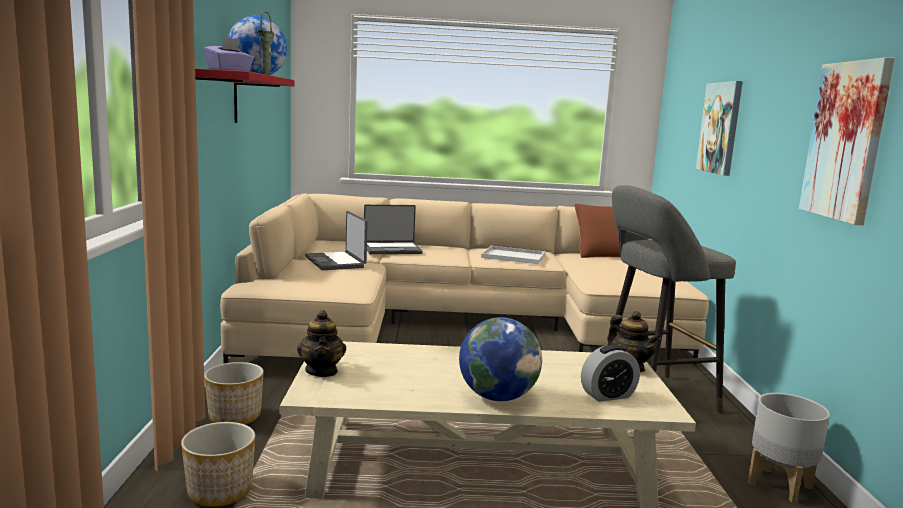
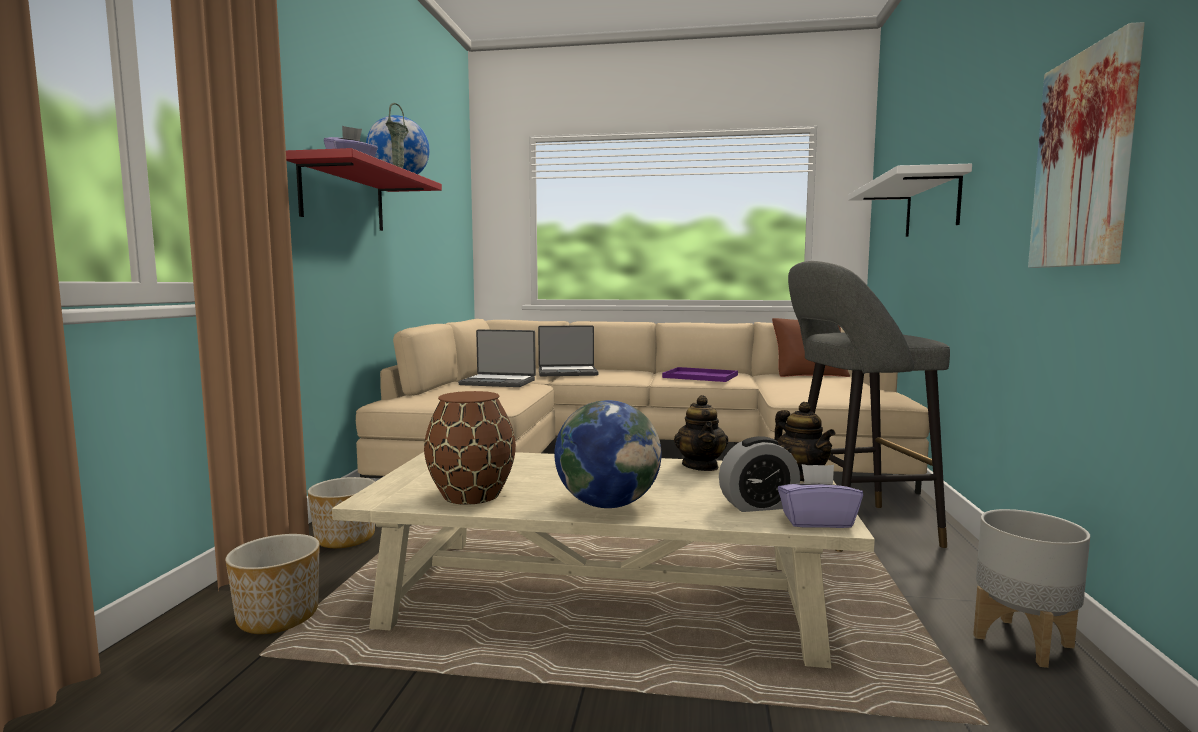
camera: 10 degrees right, 5 degrees down
teapot [297,310,346,377] -> teapot moved to [674,395,728,471]
laptop [305,211,368,270] -> laptop turned 60 degrees counterclockwise [458,329,536,387]
white tray [481,246,545,264] -> purple tray [662,367,738,382]
picture [696,81,743,176] -> white shelf [848,164,972,237]
none -> brown vase [424,391,516,505]
none -> purple tissue box [778,464,863,528]

